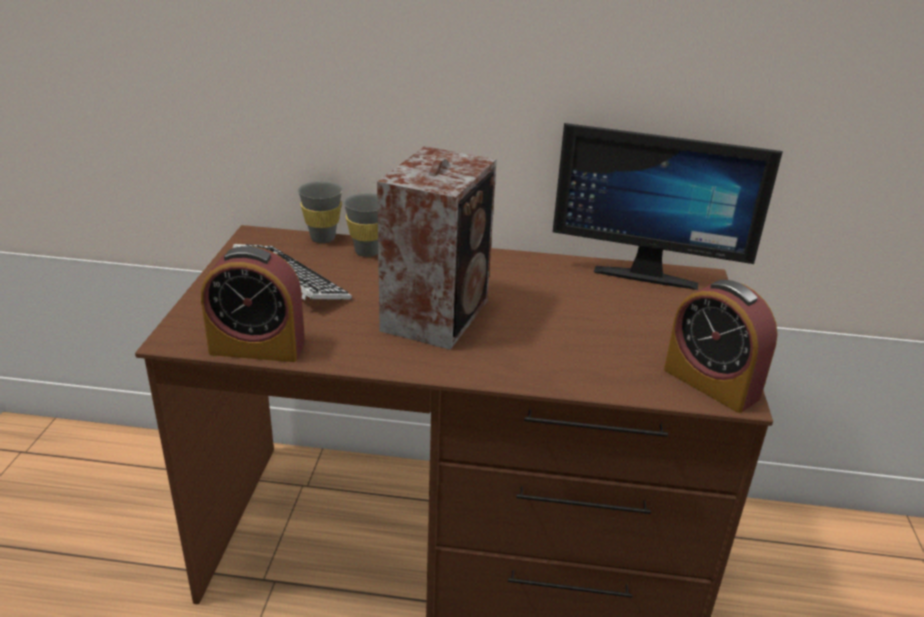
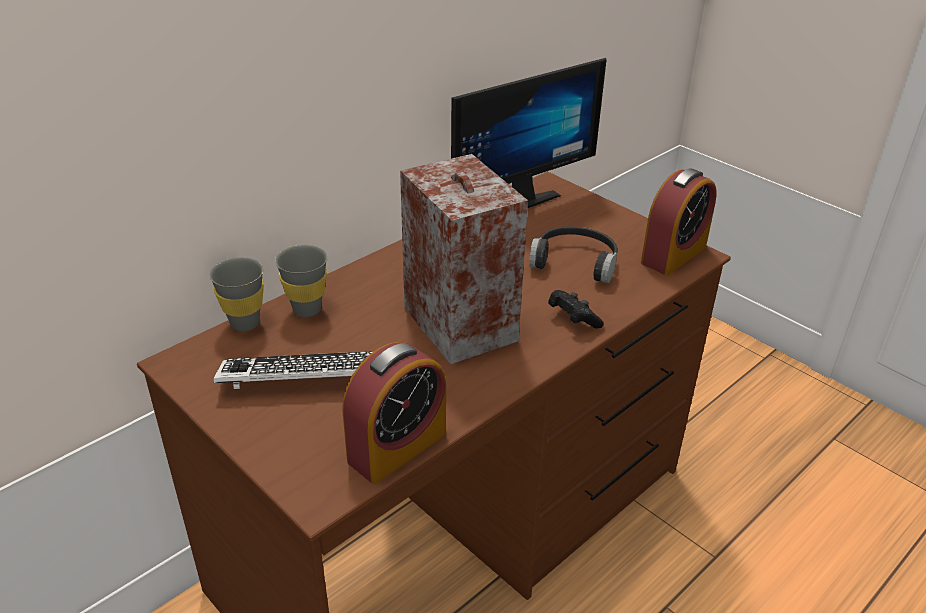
camera: 50 degrees left, 5 degrees up
alarm clock [664,280,778,413] -> alarm clock turned 45 degrees counterclockwise [641,168,717,275]
none -> black headphones [529,226,618,283]
none -> black game controller [548,290,604,329]

